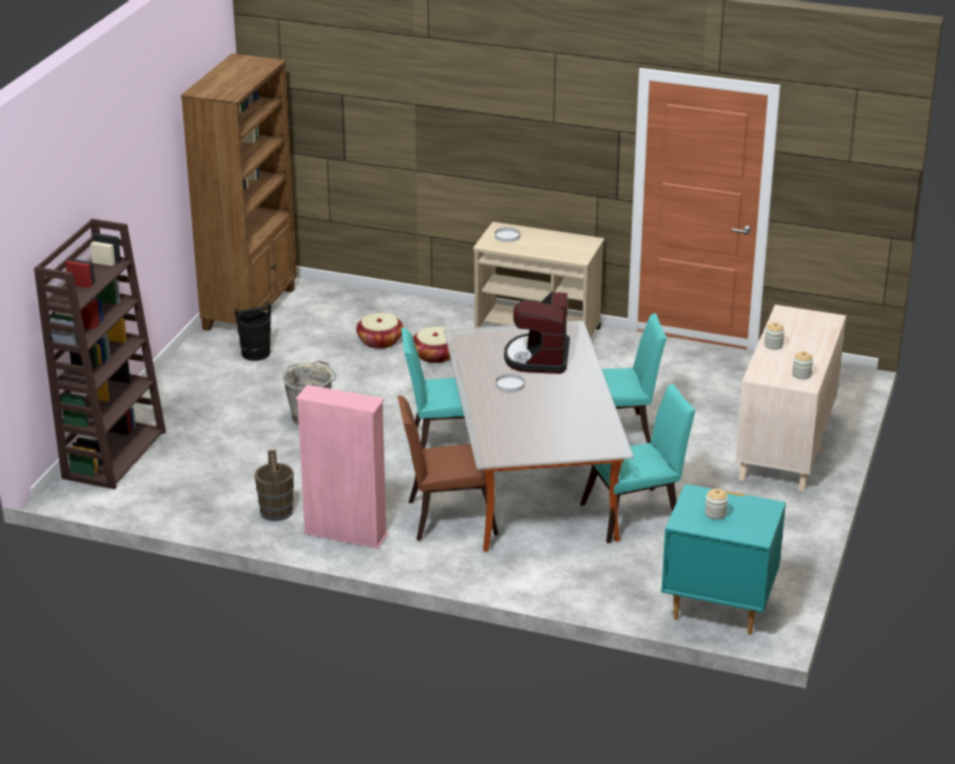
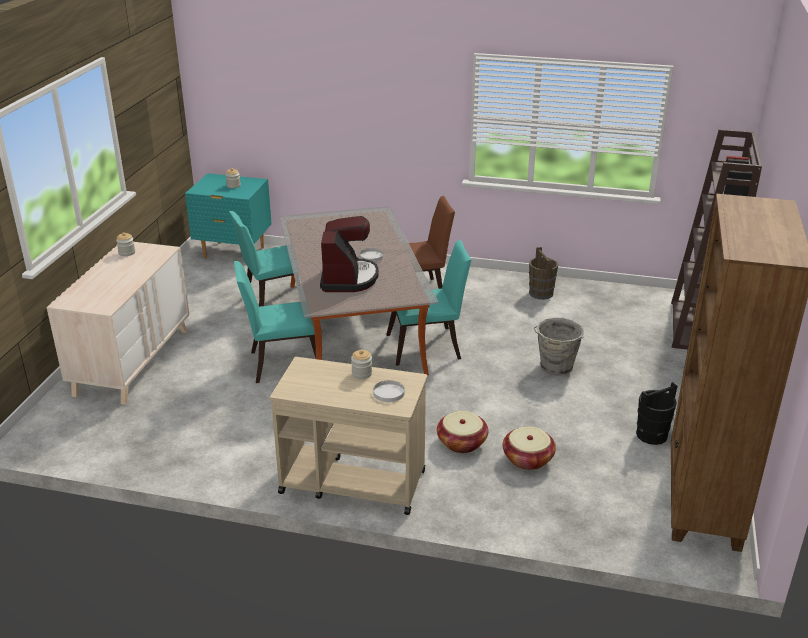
camera: 175 degrees right, 0 degrees up
pink bookcase [296,385,388,549] -> none
jar [764,322,785,350] -> jar moved to [351,350,372,379]

